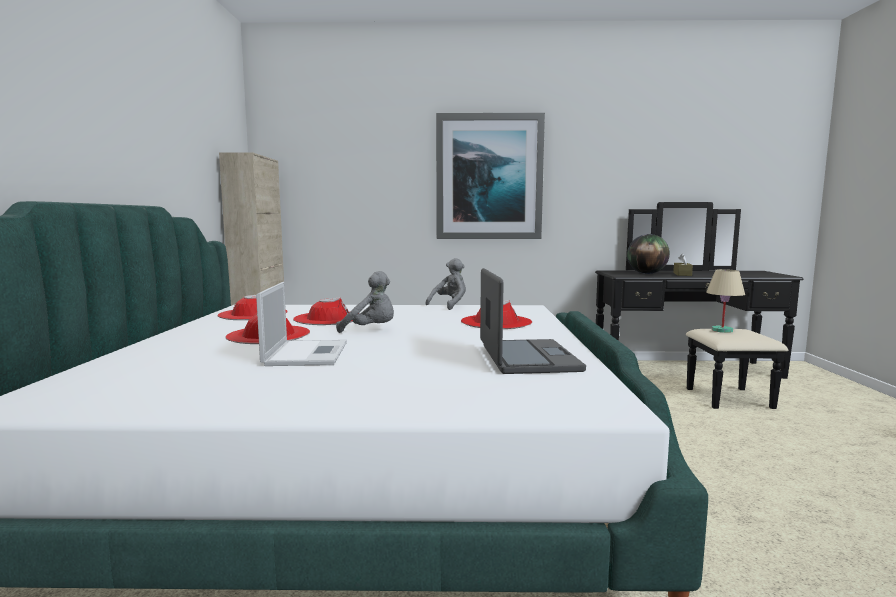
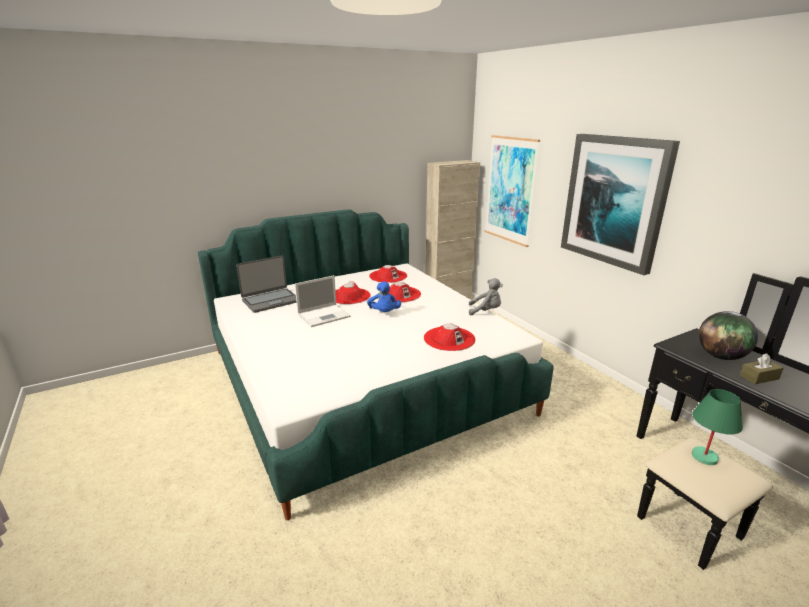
camera: 60 degrees right, 15 degrees up
grey plush toy [336,271,394,333] -> blue plush toy [367,281,401,312]
laptop [480,268,586,374] -> laptop moved to [236,255,297,313]
beige table lamp [706,269,745,333] -> green table lamp [692,389,743,465]
none -> picture [485,135,540,247]

